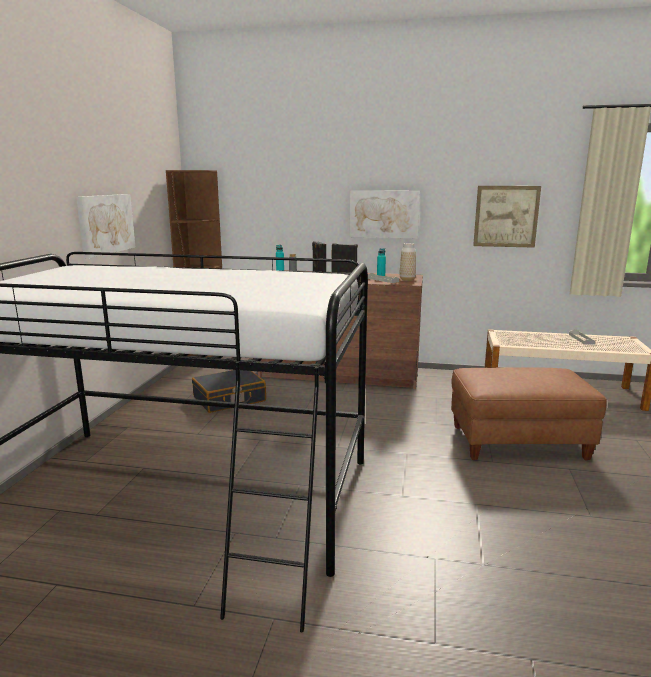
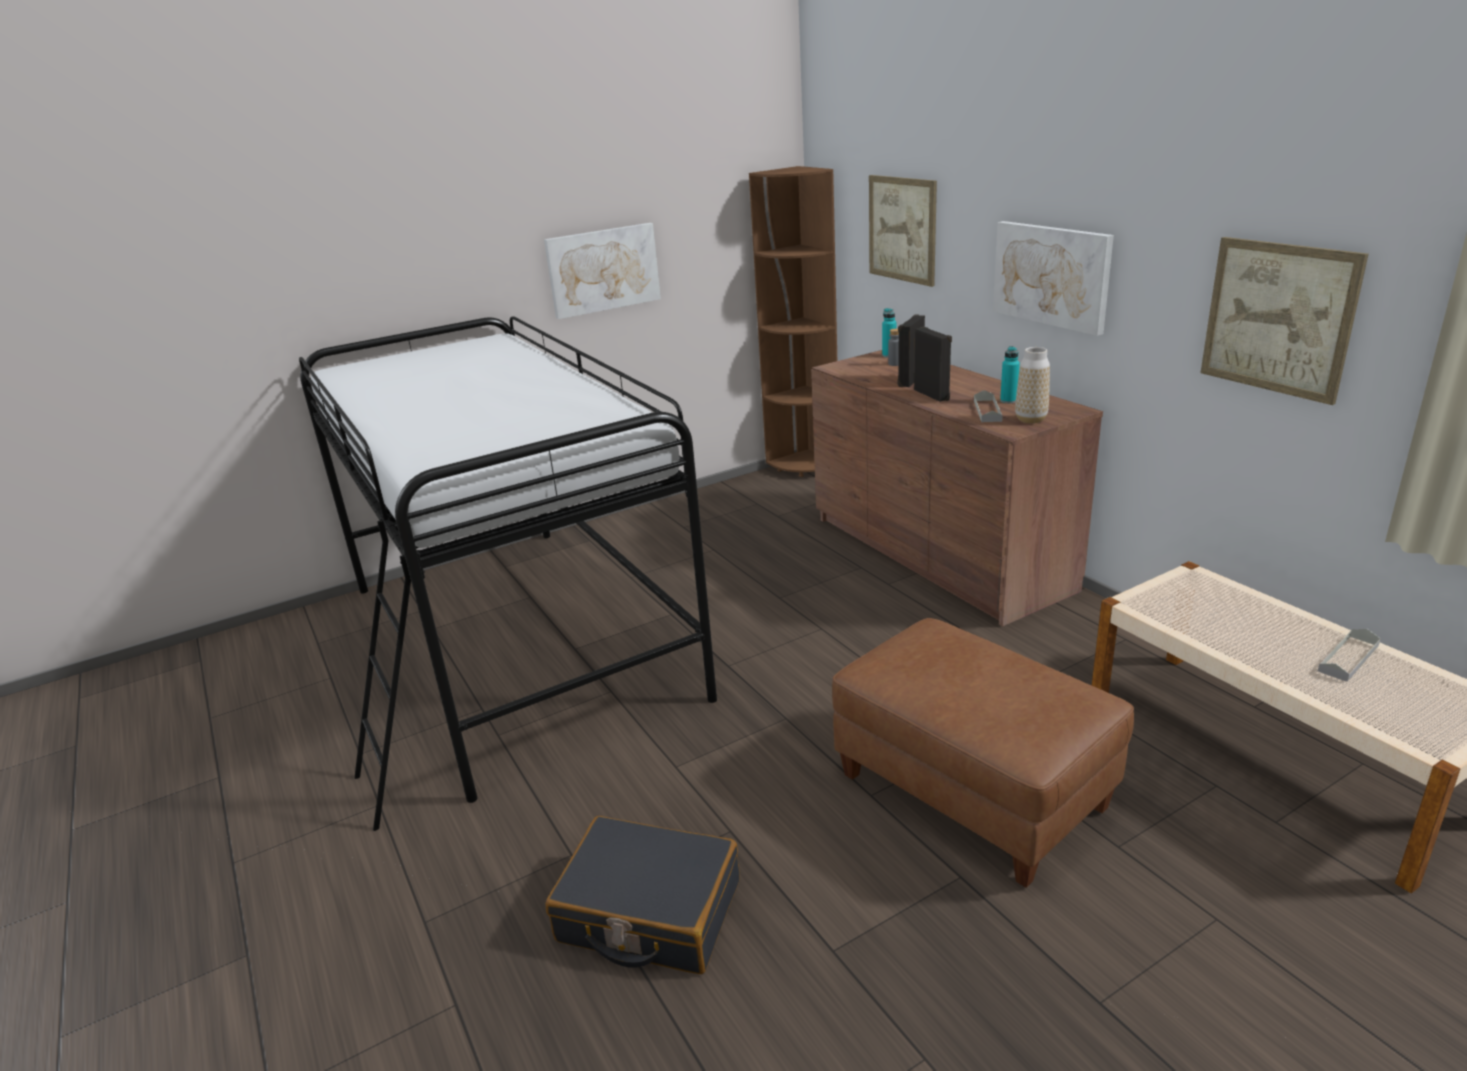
camera: 50 degrees right, 10 degrees up
black suitcase [192,370,266,413] -> black suitcase moved to [546,816,740,974]
none -> picture [869,175,937,287]

